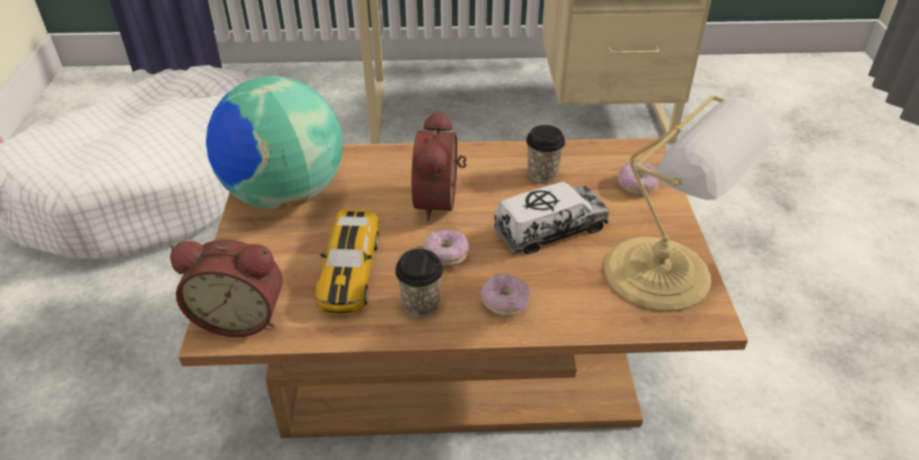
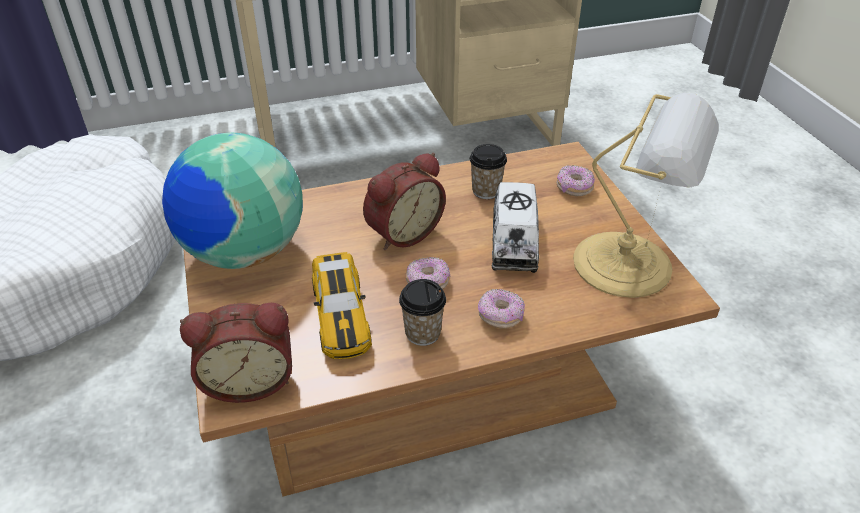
camera: 15 degrees left, 0 degrees up
alarm clock [411,110,467,221] -> alarm clock turned 120 degrees counterclockwise [363,153,446,250]
toy truck [493,182,609,254] -> toy truck turned 135 degrees clockwise [491,182,539,273]

